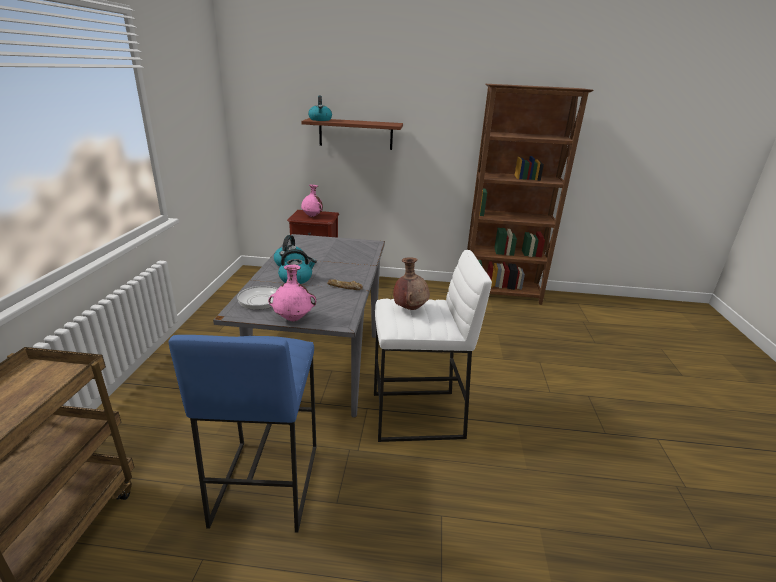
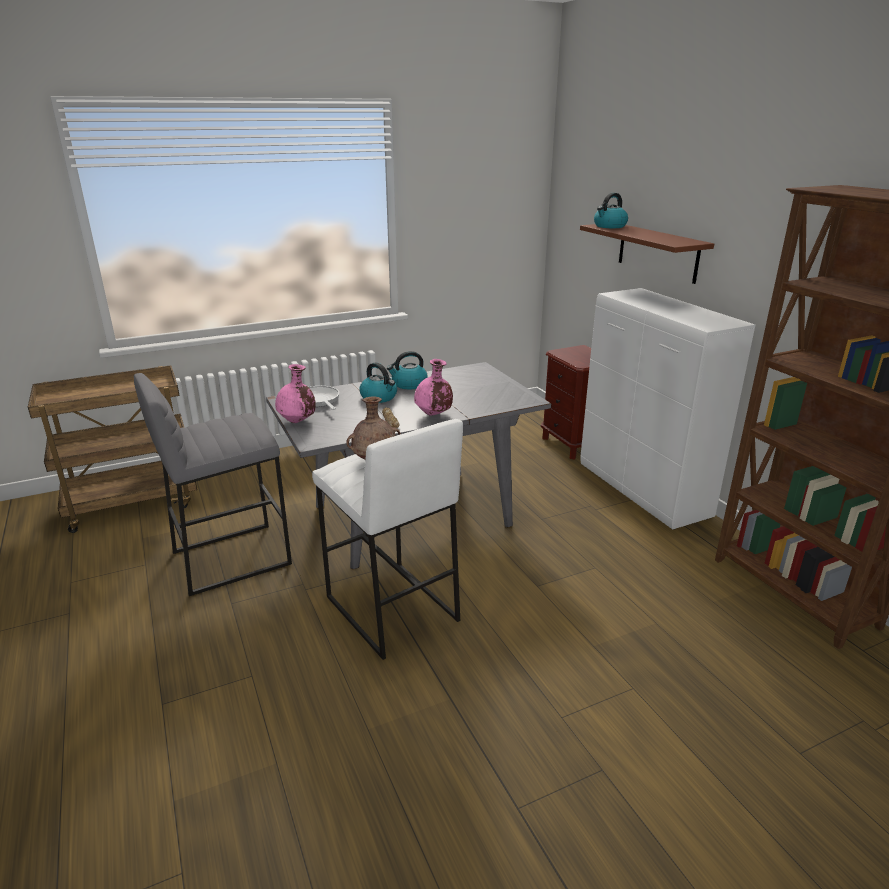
camera: 60 degrees right, 0 degrees up
blue stool [169,335,316,533] -> grey stool [134,373,292,596]
pink vase [301,185,323,217] -> pink vase moved to [414,359,453,416]
none -> white cabinet [580,288,755,529]

